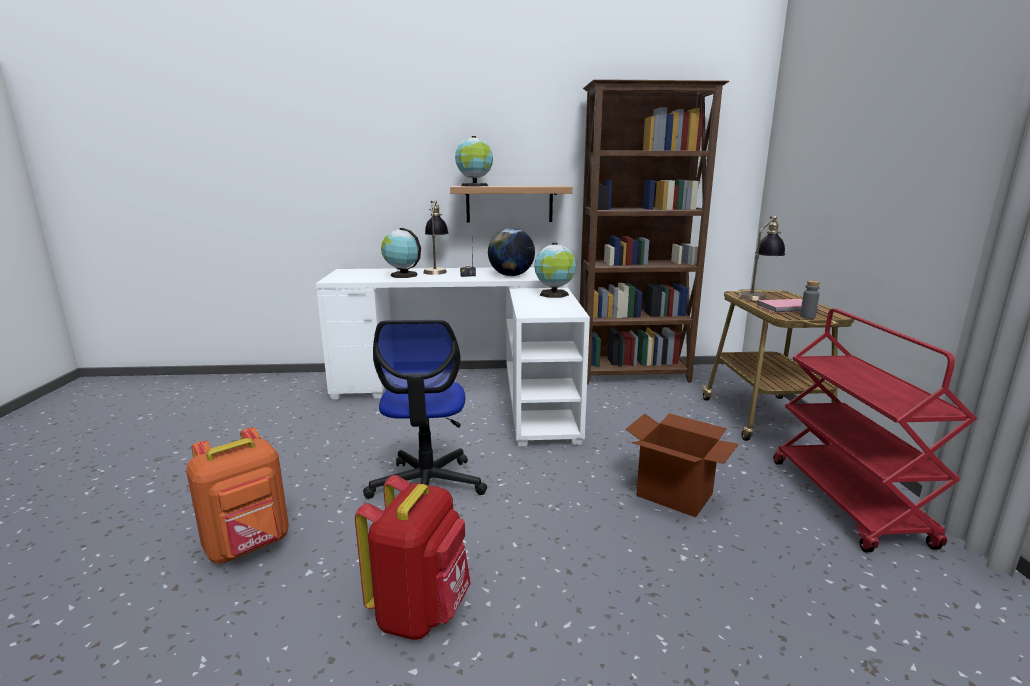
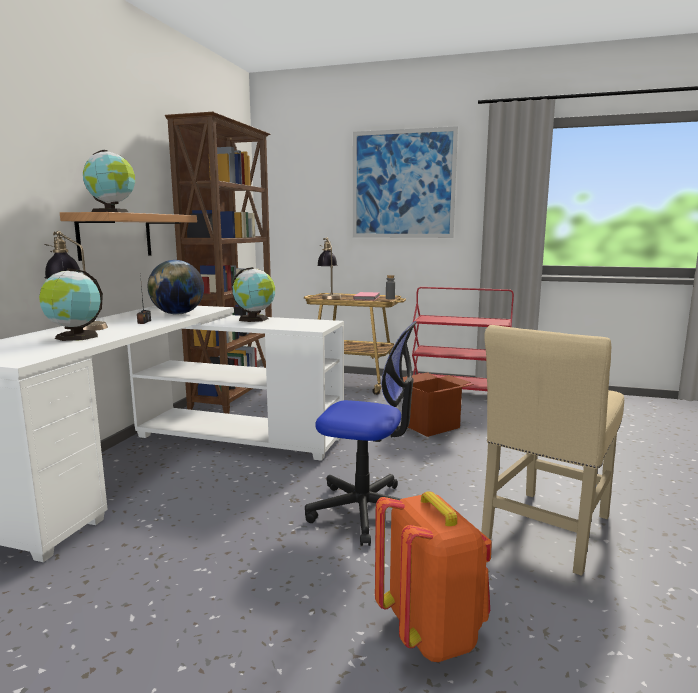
camera: 70 degrees left, 5 degrees down
red backpack [355,475,471,640] -> beige chair [481,325,624,576]
none -> picture [353,126,458,238]

